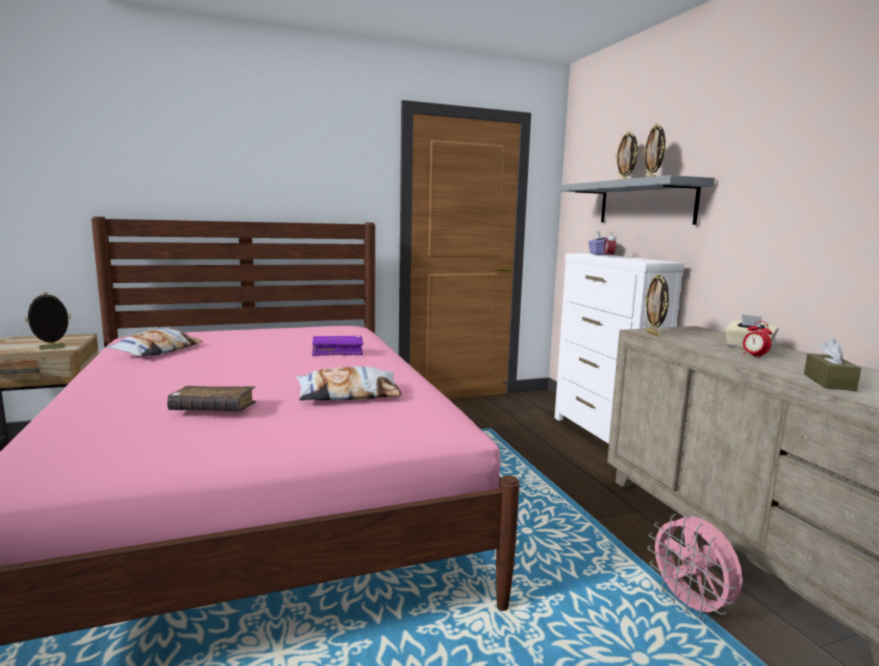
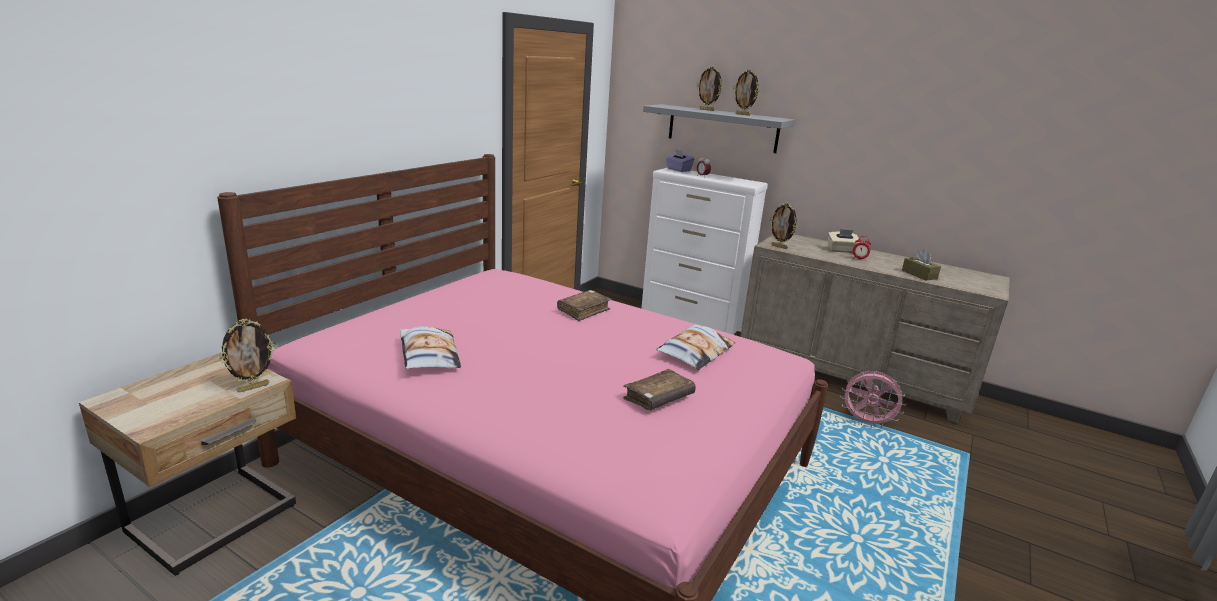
camera: 40 degrees left, 10 degrees up
picture frame [25,292,71,350] -> picture frame turned 150 degrees counterclockwise [219,319,276,392]
purple book [312,336,364,356] -> brown book [557,290,612,321]

